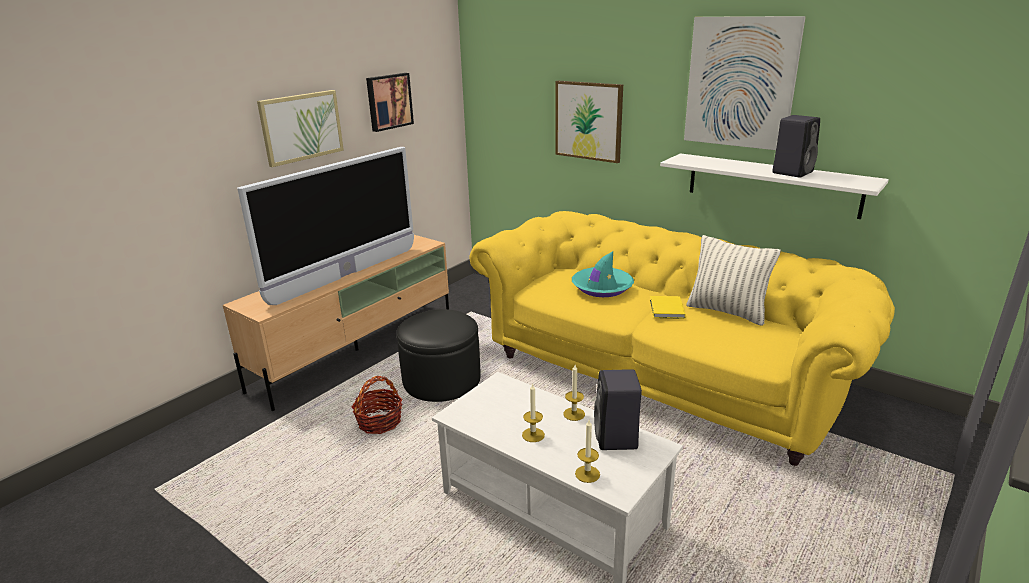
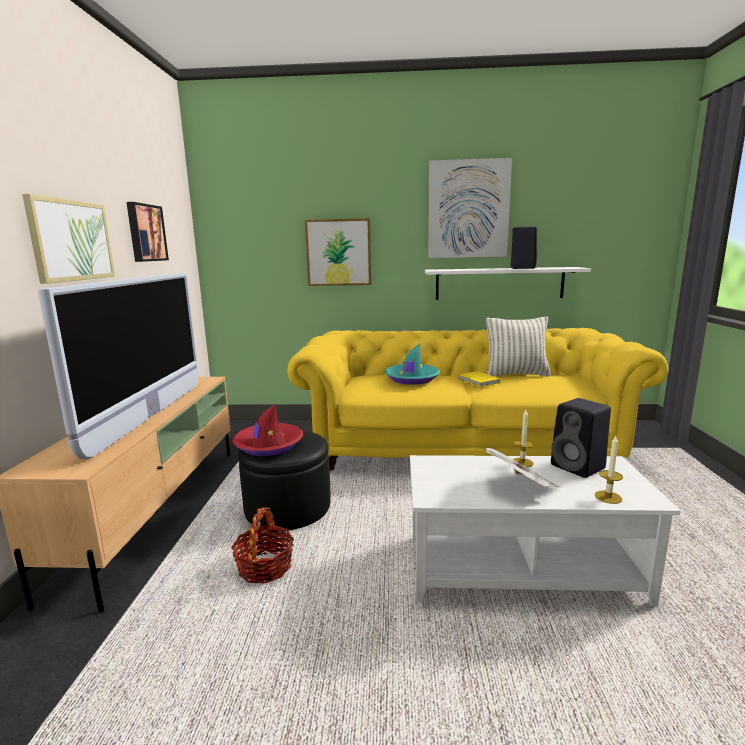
camera: 35 degrees left, 10 degrees down
candle [522,383,545,442] -> newspaper [484,448,562,489]
none -> red hat [232,404,303,456]

